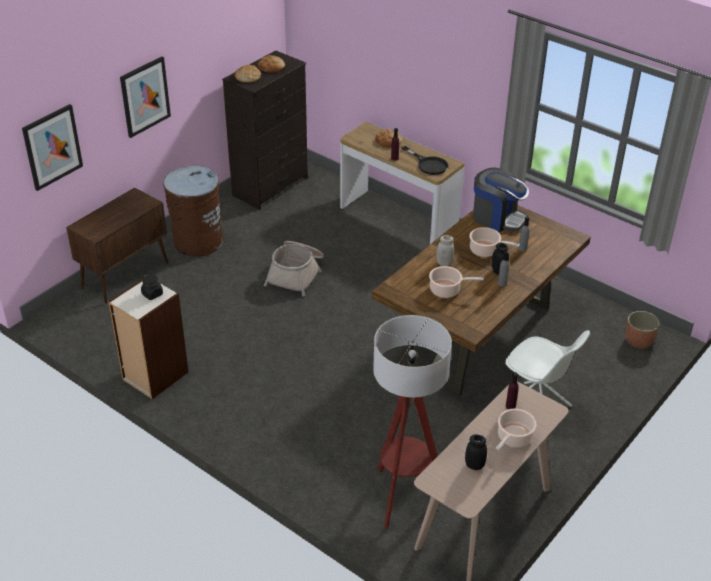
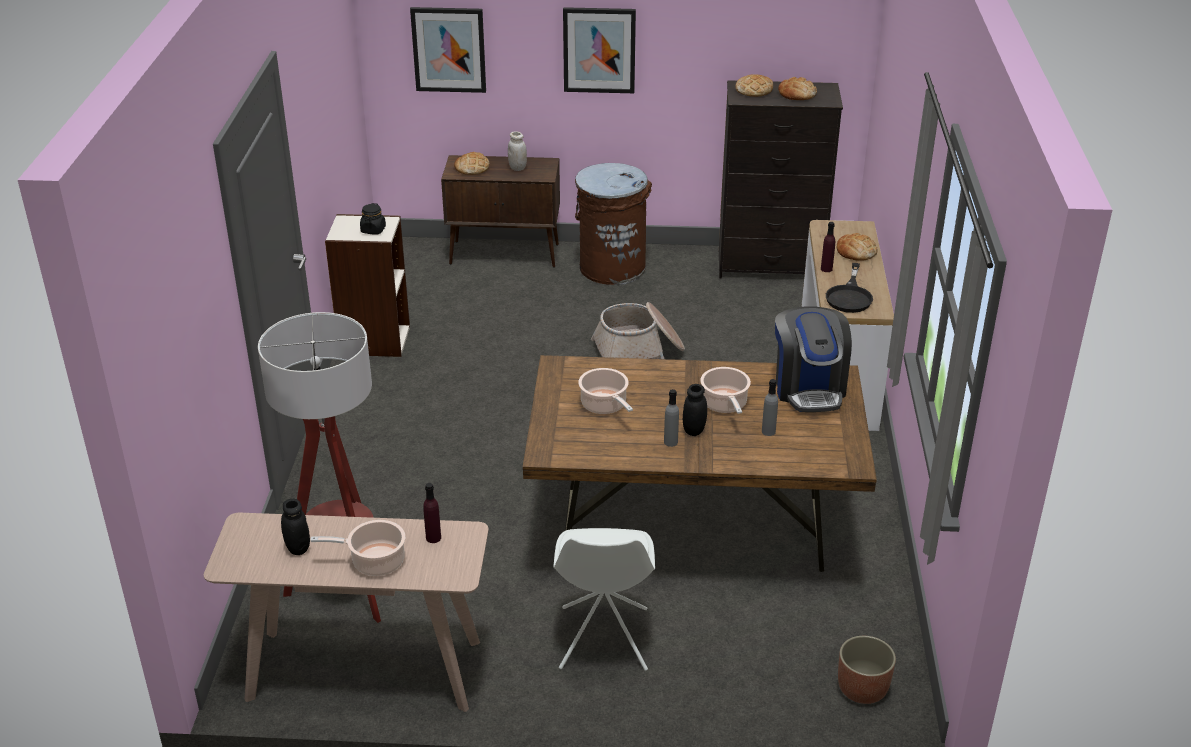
camera: 55 degrees right, 5 degrees down
white jar [437,235,454,266] -> white jar moved to [508,131,527,171]
none -> bread [454,152,490,175]

